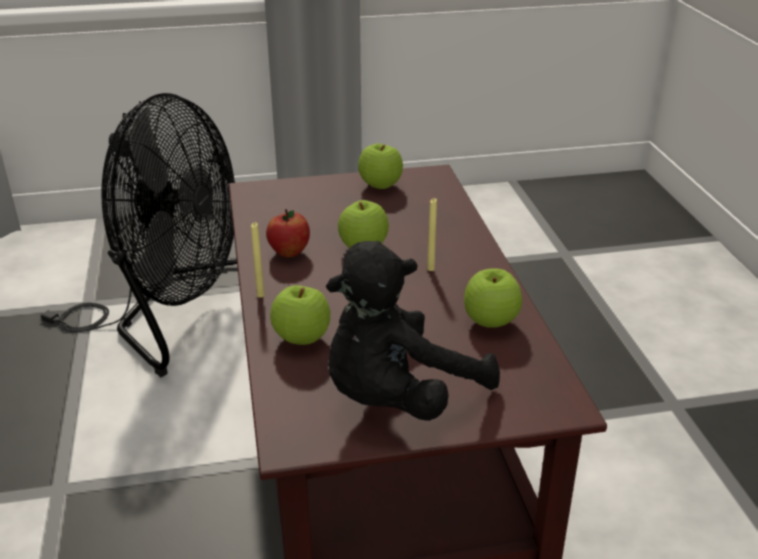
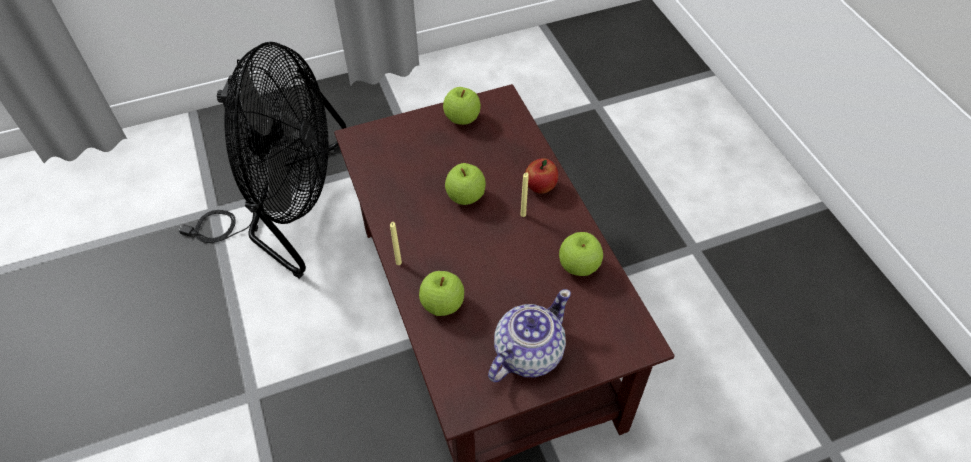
camera: 10 degrees left, 20 degrees up
apple [266,209,310,257] -> apple moved to [525,158,558,194]
black plush toy [326,241,500,421] -> teapot [488,289,571,382]

